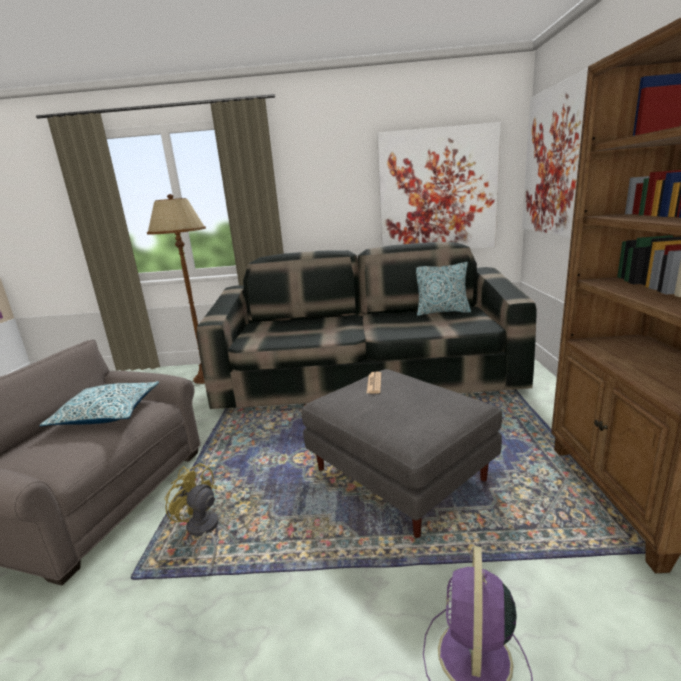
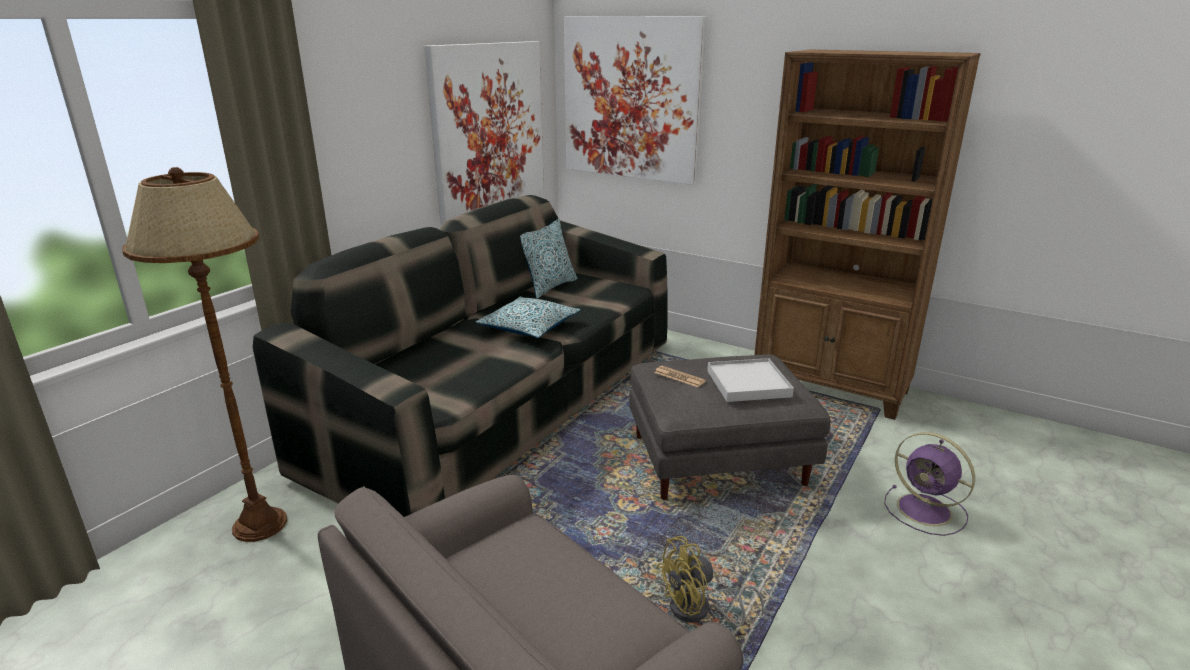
camera: 60 degrees left, 5 degrees up
pillow [40,381,159,426] -> pillow moved to [476,296,581,338]
none -> white tray [707,358,794,402]

